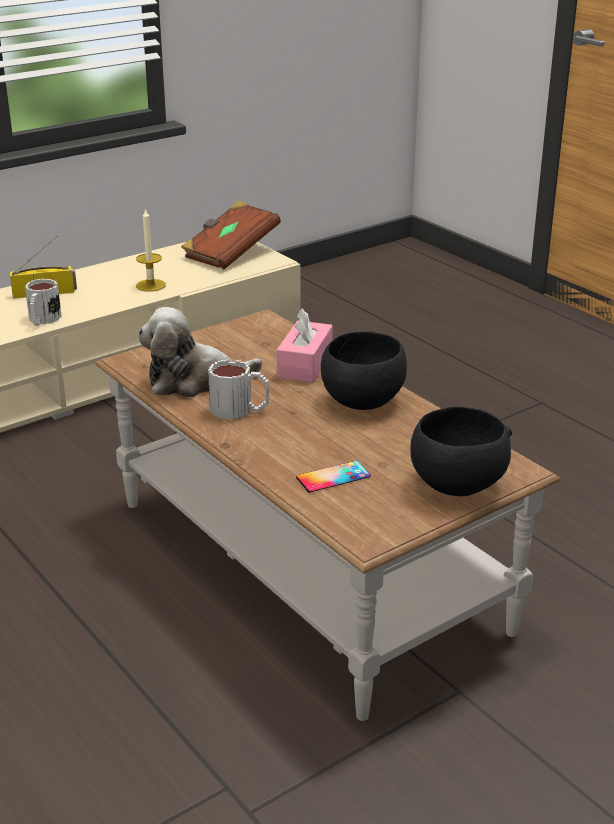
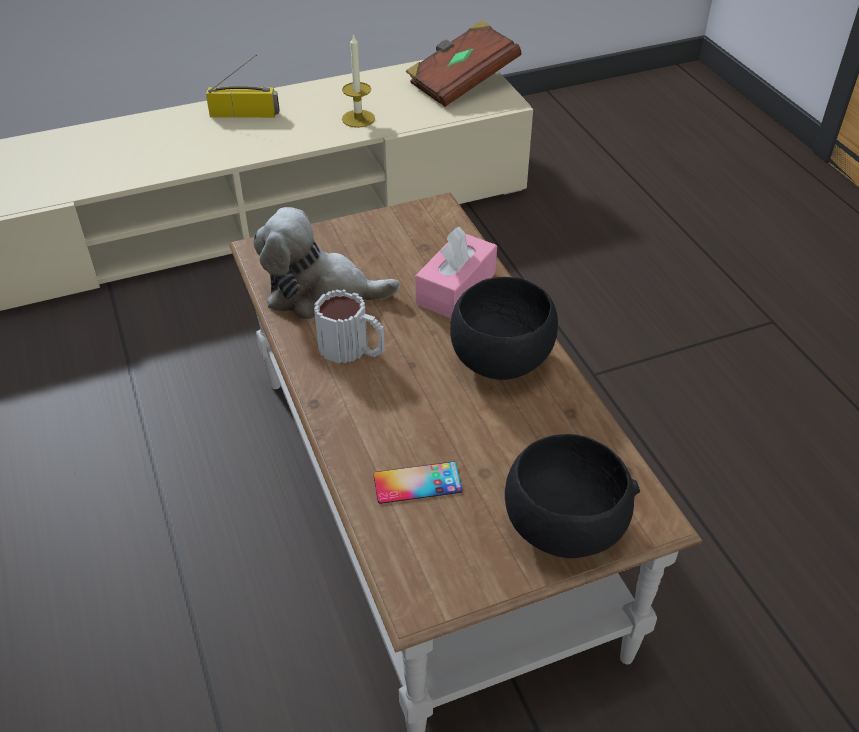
camera: 15 degrees right, 15 degrees up
mug [25,279,62,326] -> none

